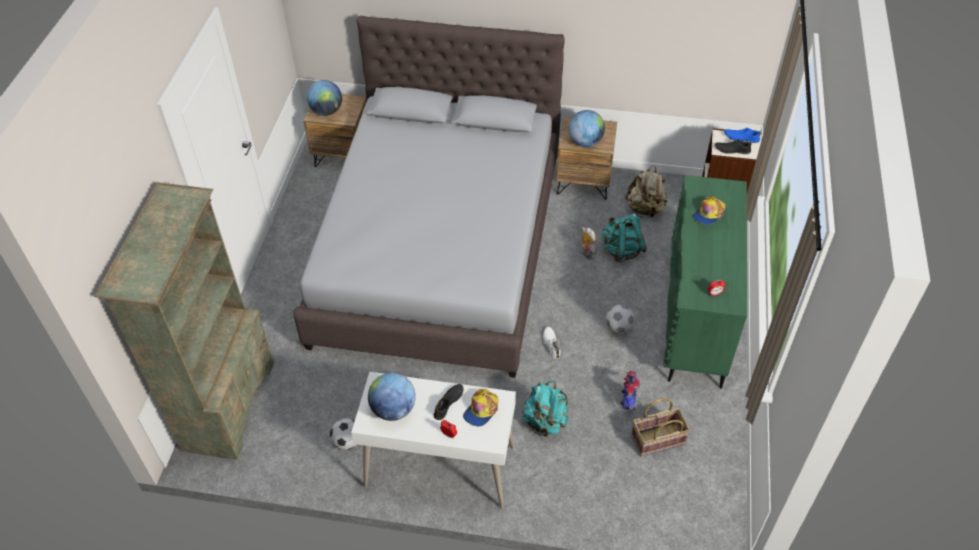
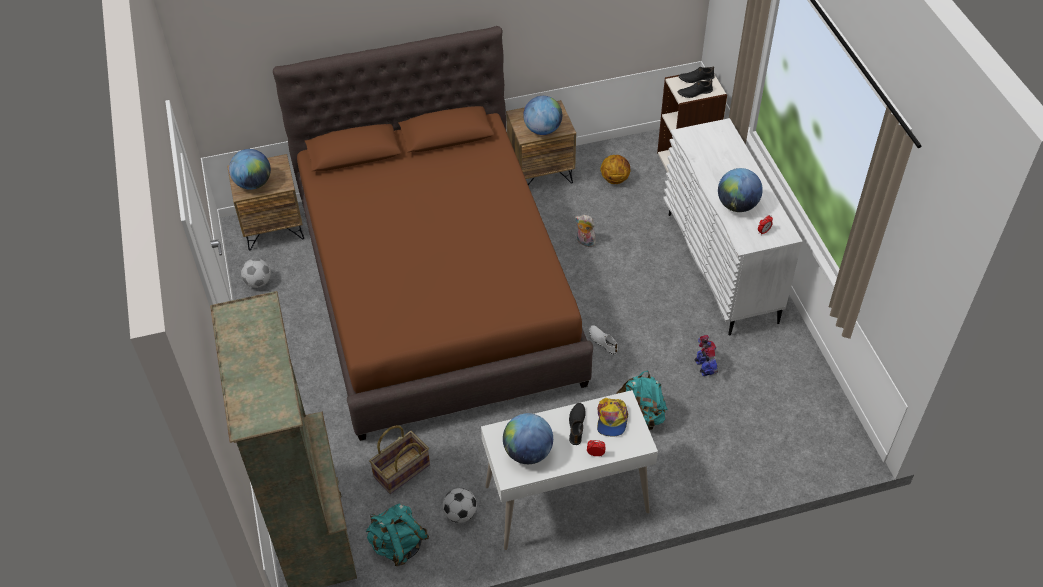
camera: 25 degrees left, 0 degrees up
grey bed [293,16,565,378] -> brown bed [273,26,593,441]
turquoise backpack [602,213,647,262] -> turquoise backpack moved to [366,504,429,566]
football [606,305,635,333] -> football moved to [241,258,271,288]
beige backpack [625,166,668,218] -> basketball [600,155,631,184]
basket [631,398,690,457] -> basket moved to [369,425,430,494]
green dresser [663,175,747,389] -> white dresser [663,118,803,335]
cap [693,196,725,225] -> none
blue shoe [724,128,761,143] -> black shoe [679,66,715,83]
none -> globe [718,168,763,212]

